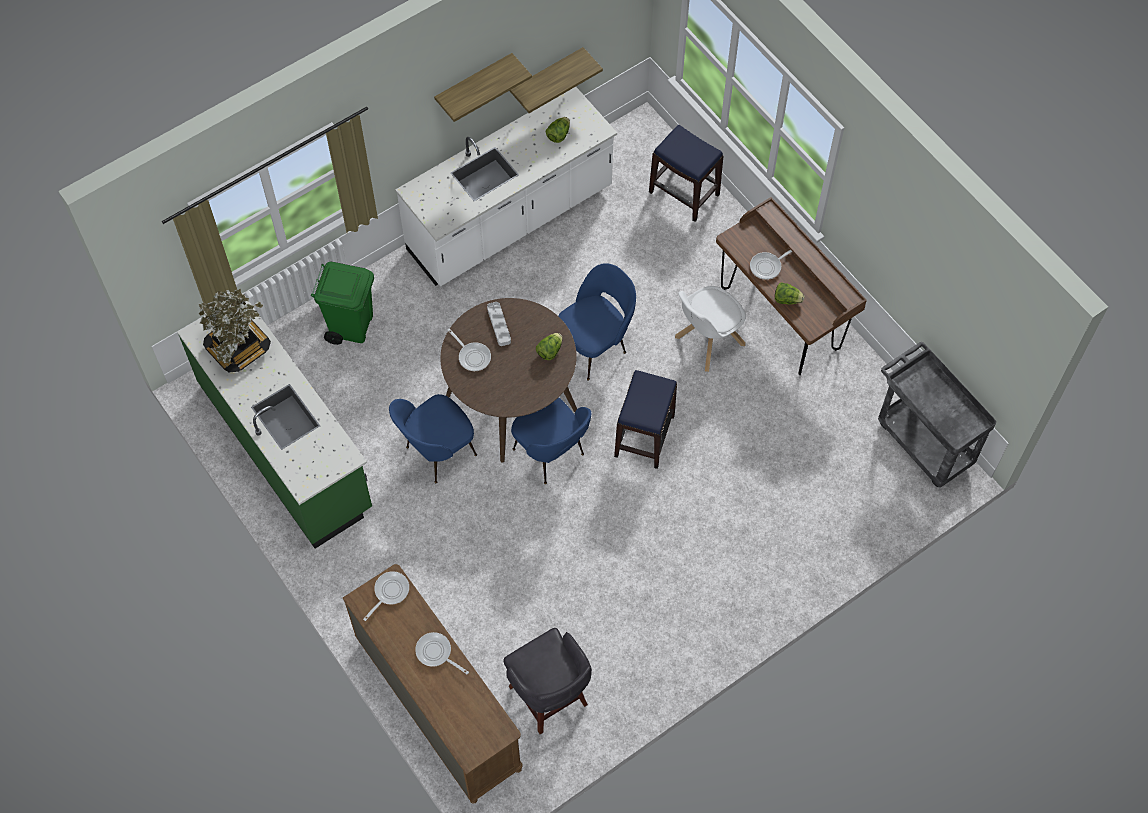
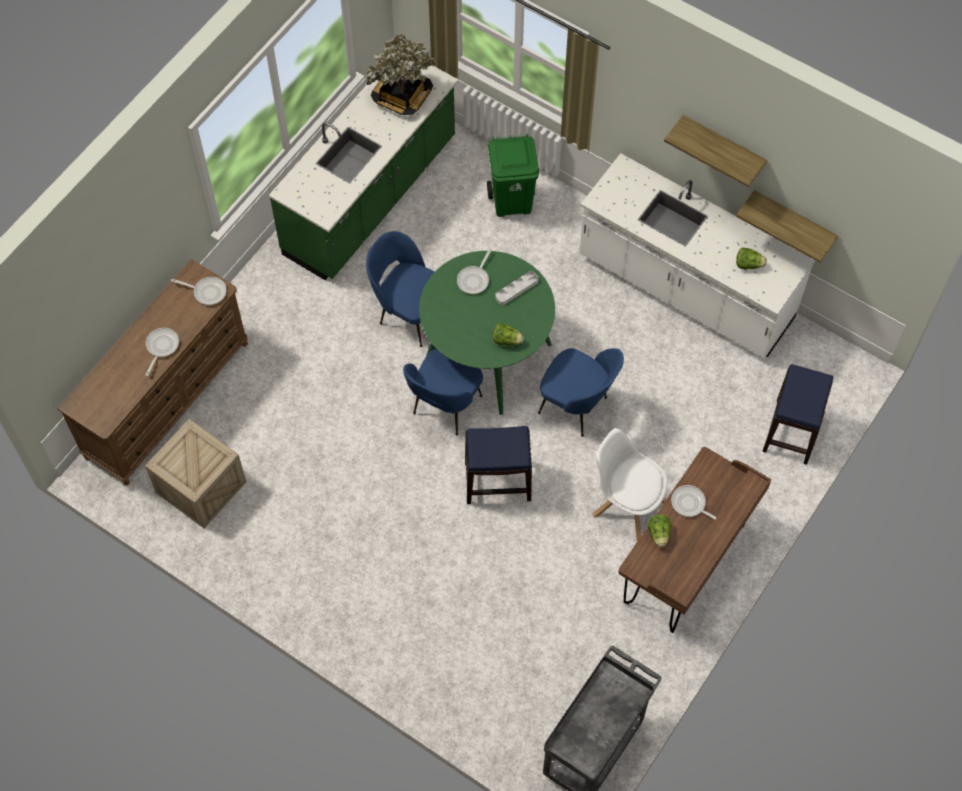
camera: 70 degrees right, 0 degrees up
brown dining table [440,298,577,463] -> green dining table [419,251,555,415]
grey stool [503,628,592,734] -> crate [145,419,246,528]

